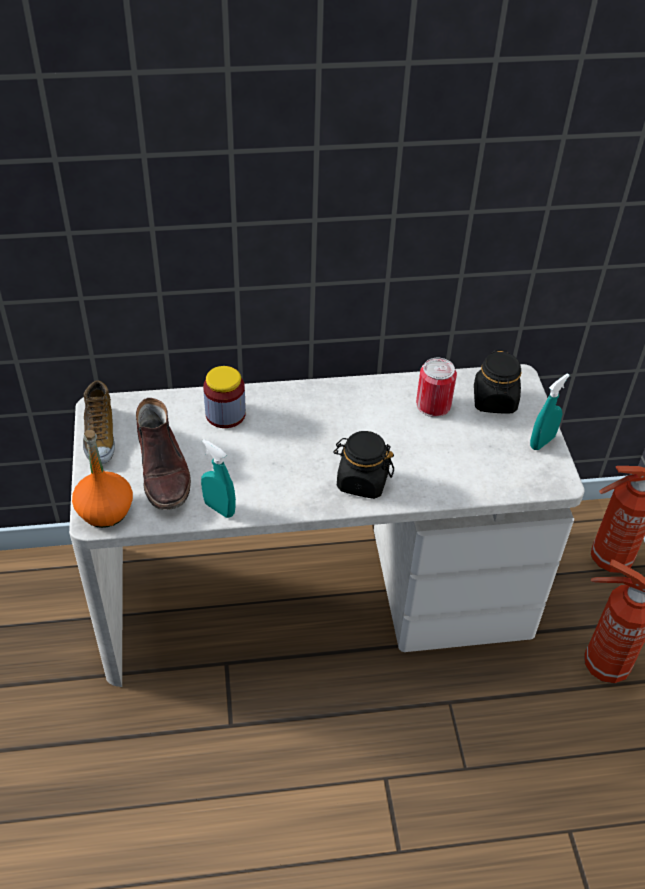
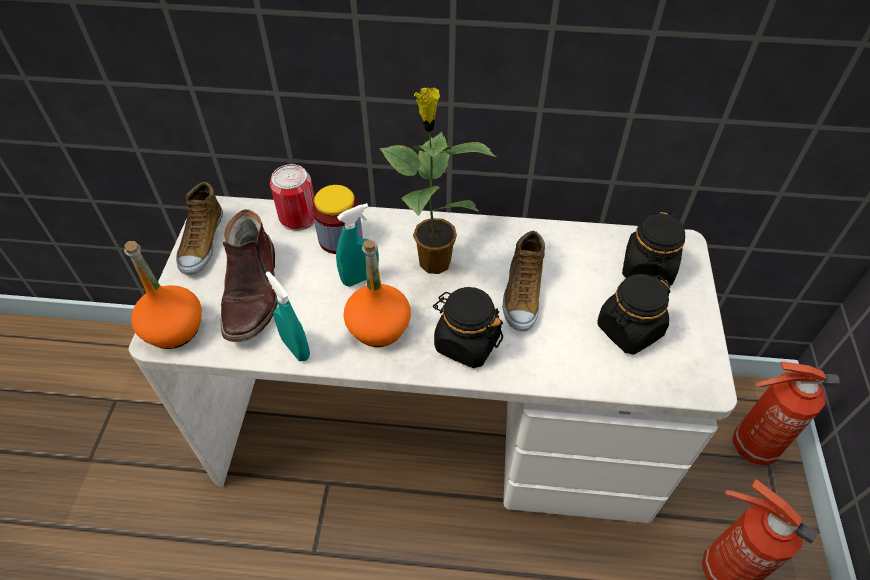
camera: 15 degrees right, 5 degrees up
can [416,358,457,417] -> can moved to [270,164,315,231]
turquoise spray bottle [530,374,570,450] -> turquoise spray bottle moved to [336,203,379,287]
none -> orange bottle [344,240,411,347]
none -> potted plant [379,88,496,274]
none -> shoe [502,231,545,331]
none -> black jar [598,274,670,355]

